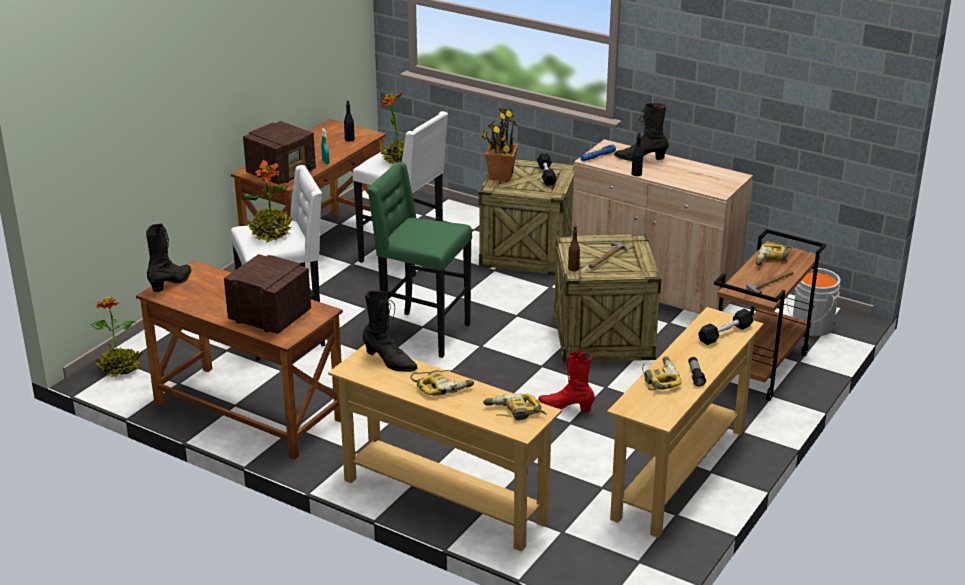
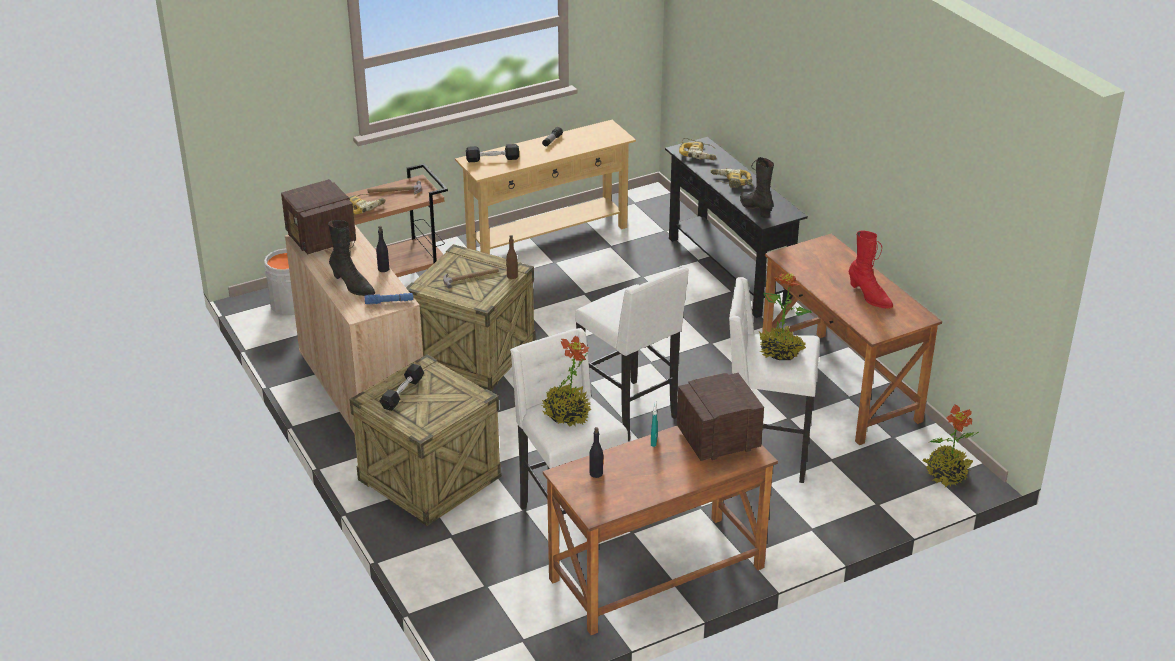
camera: 150 degrees left, 5 degrees up
black boot [146,223,191,292] -> none
radio [224,254,311,334] -> radio moved to [281,179,356,254]
beige console table [328,344,562,551] -> black console table [665,137,808,318]
green stool [368,162,472,358] -> white stool [575,265,689,441]
potted plant [482,108,518,181] -> none
red boot [538,352,595,412] -> red boot moved to [849,231,893,309]
power drill [642,356,681,390] -> none

